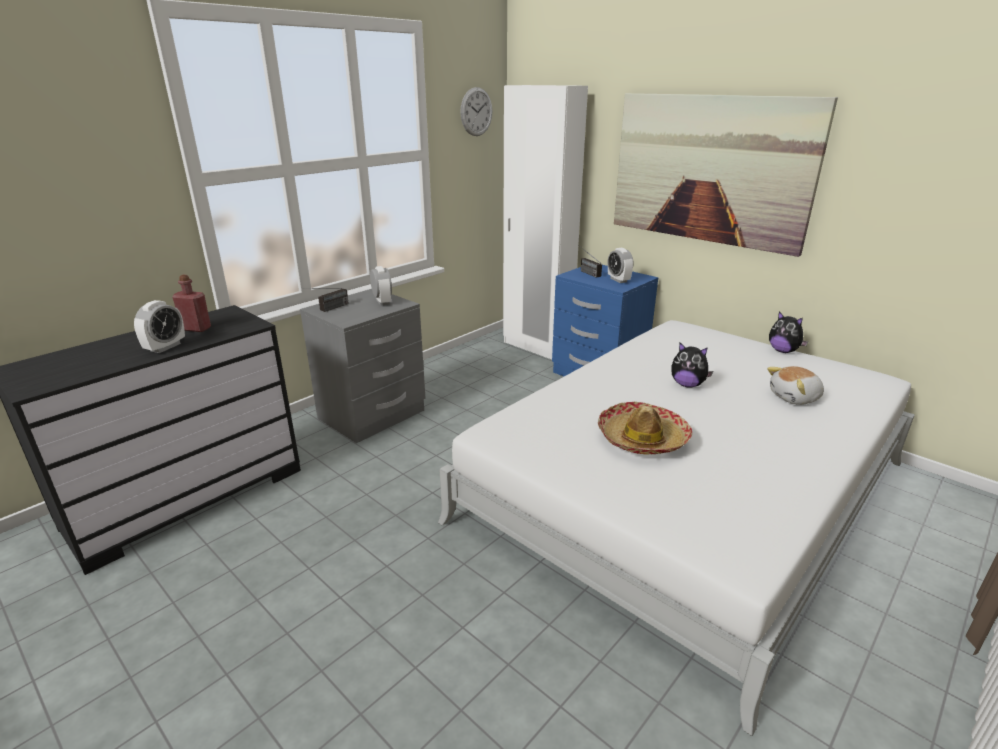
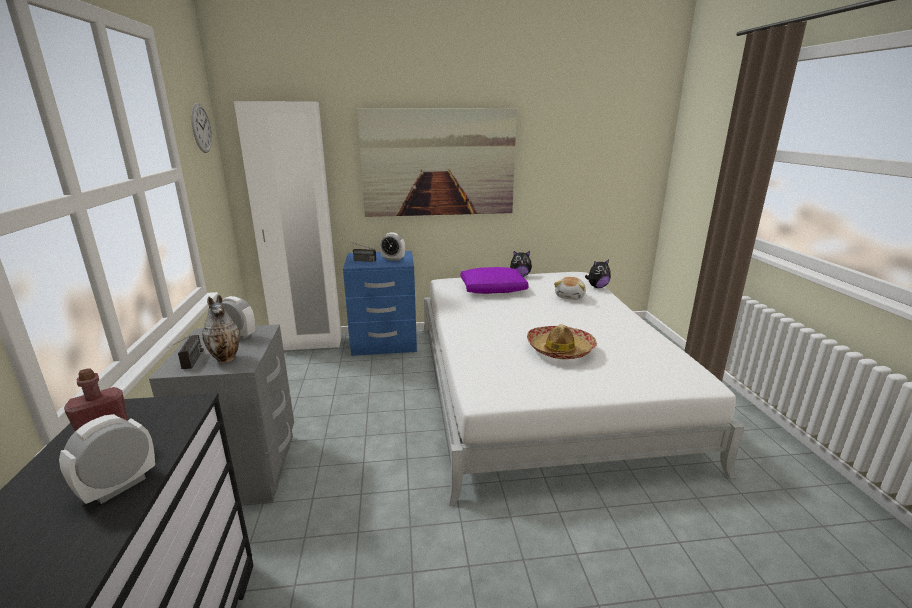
camera: 50 degrees left, 5 degrees down
alarm clock [134,300,185,353] -> alarm clock turned 120 degrees counterclockwise [59,414,155,504]
plush toy [671,343,713,388] -> plush toy moved to [585,259,611,288]
none -> vase [202,295,240,363]
none -> purple pillow [461,267,529,294]

